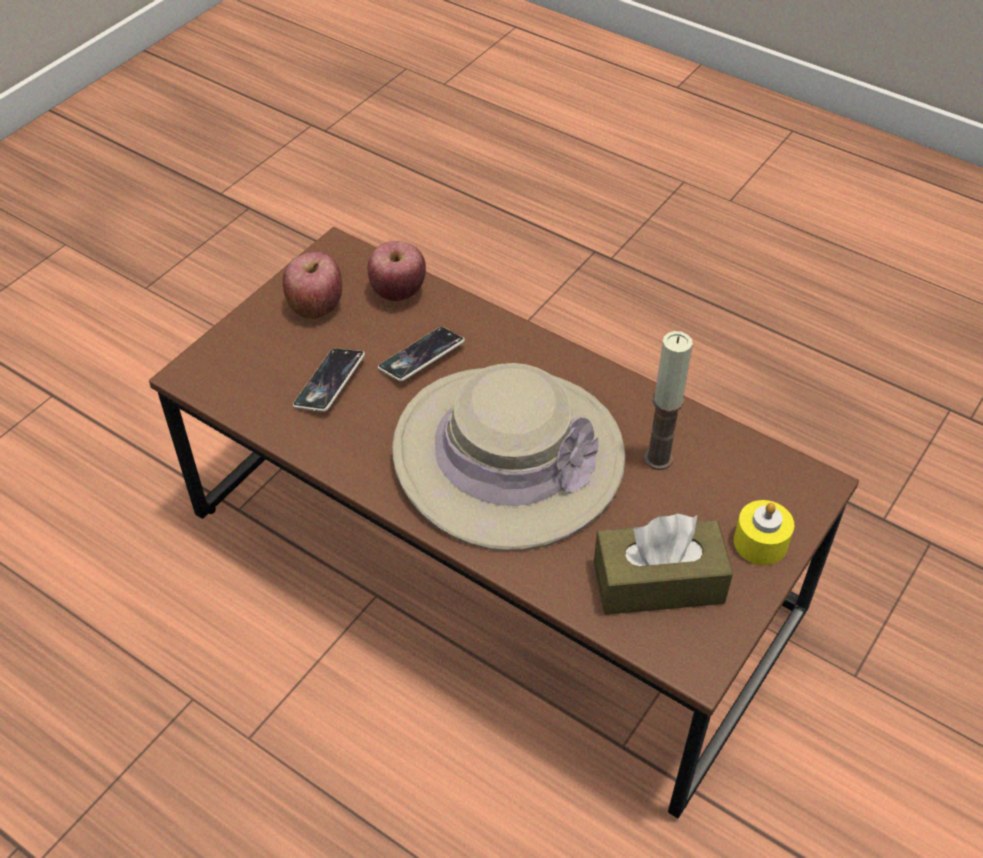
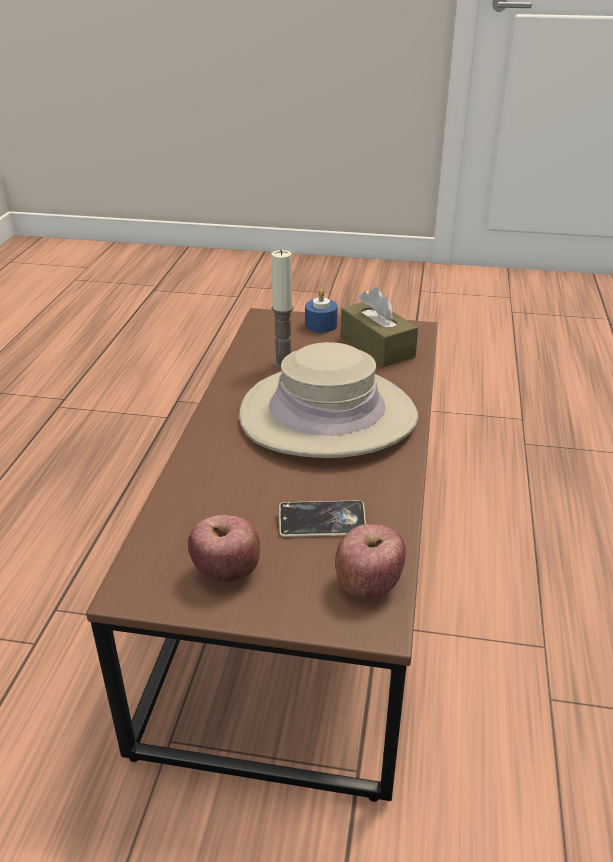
camera: 115 degrees left, 15 degrees down
apple [368,241,426,301] -> apple moved to [335,524,406,598]
phone [378,327,465,381] -> none
yellow candle [734,500,794,565] -> blue candle [305,289,338,333]

